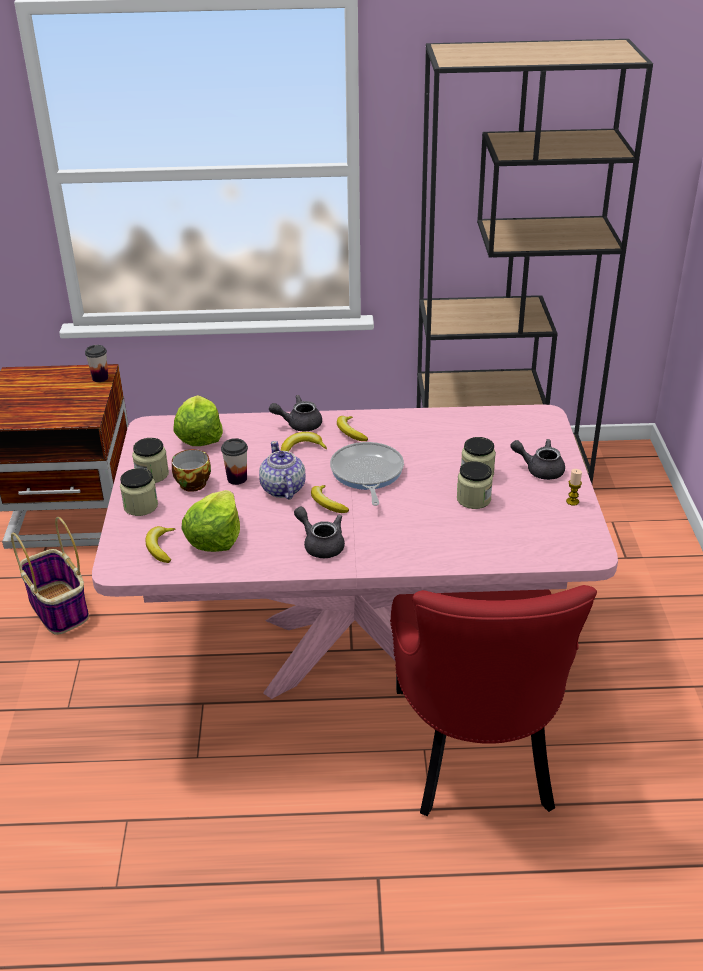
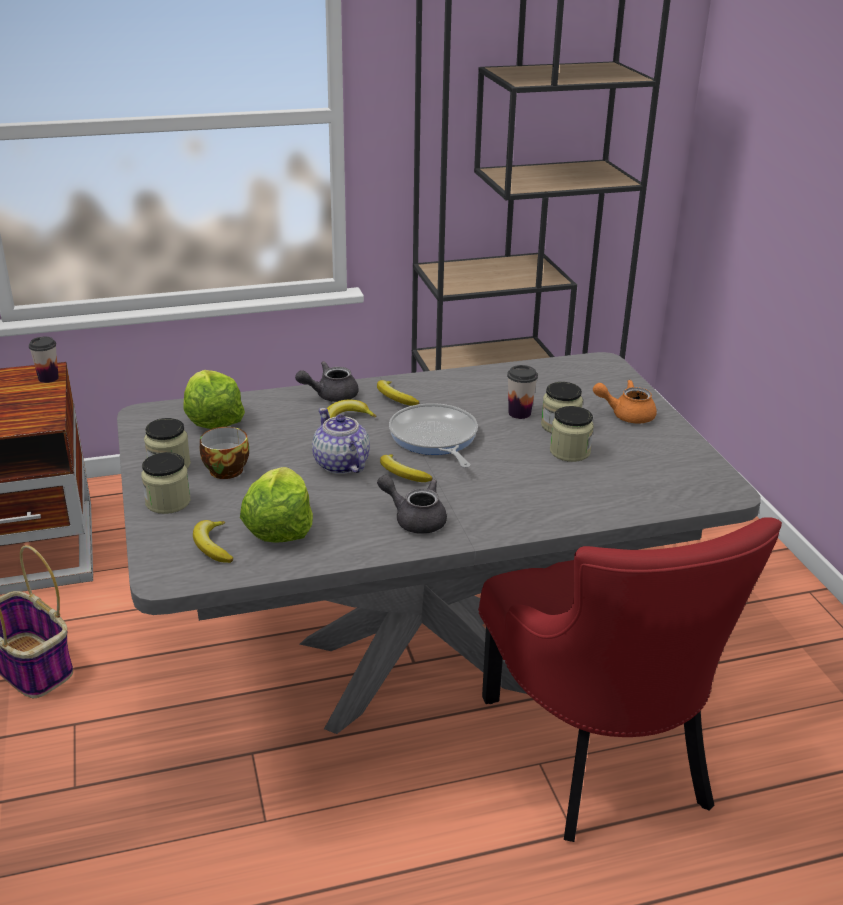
camera: 15 degrees left, 5 degrees down
pink dining table [92,404,618,699] -> grey dining table [117,352,761,734]
cup [221,438,248,485] -> cup moved to [507,365,538,419]
grey teapot [510,439,565,480] -> orange teapot [593,380,657,423]
candle [566,469,582,506] -> none

